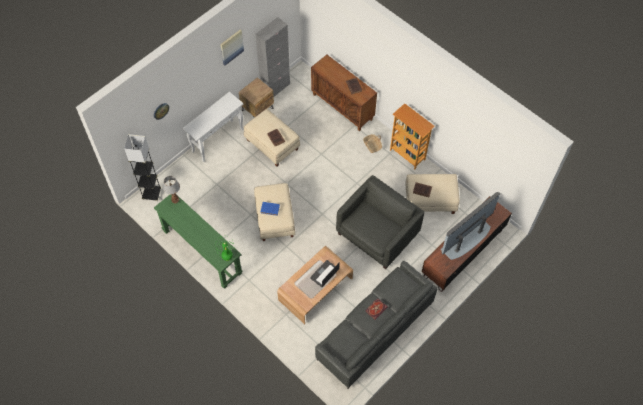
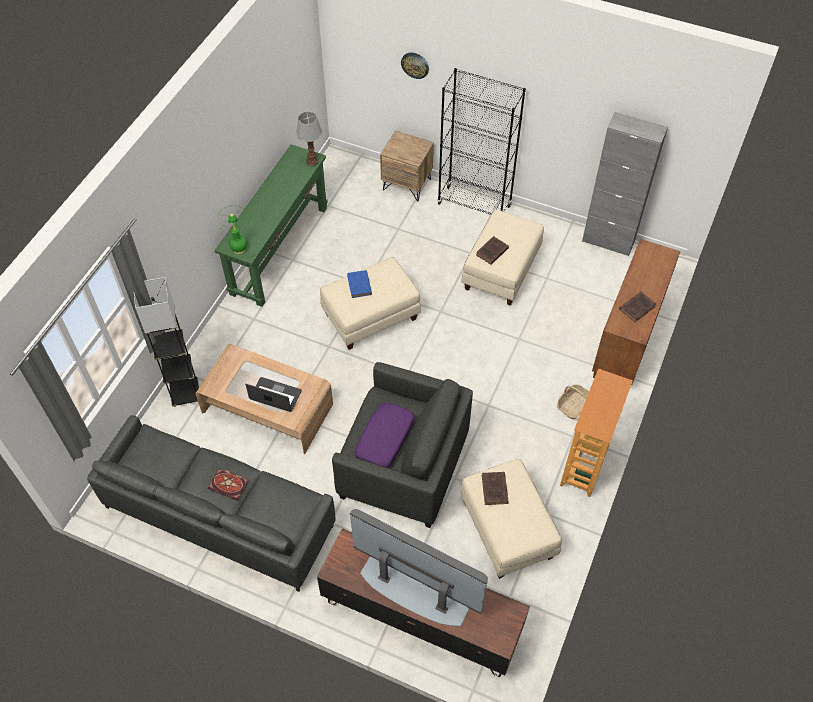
camera: 70 degrees right, 5 degrees down
grey floor lamp [124,134,161,201] -> grey floor lamp moved to [134,277,199,407]
white console table [183,92,244,162] -> black bookcase [437,68,526,215]
picture [220,30,244,65] -> none
brown nightstand [239,77,274,117] -> brown nightstand moved to [380,131,434,201]
none -> purple pillow [354,403,415,468]

